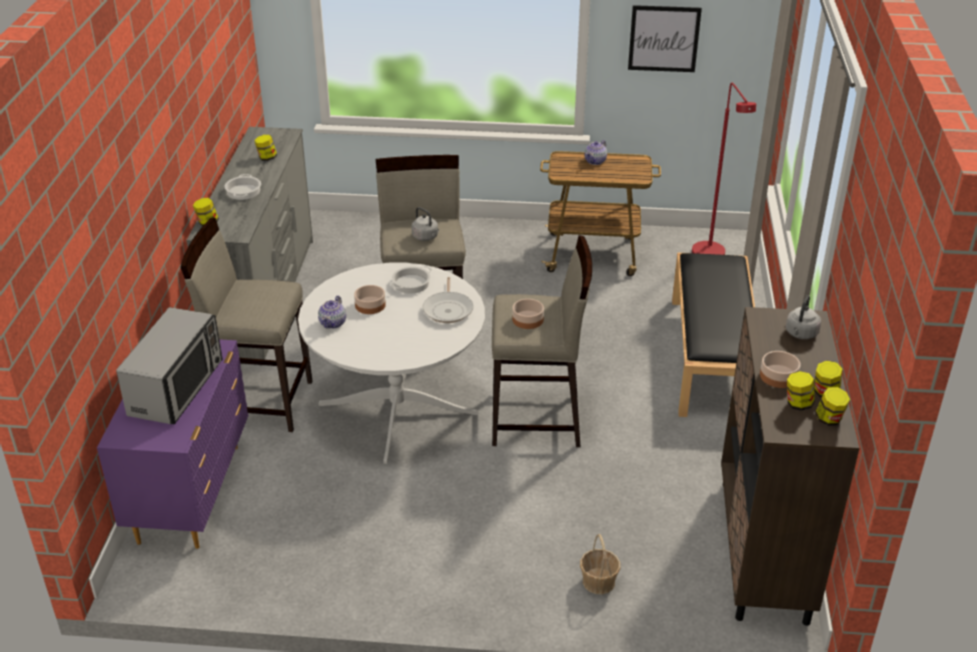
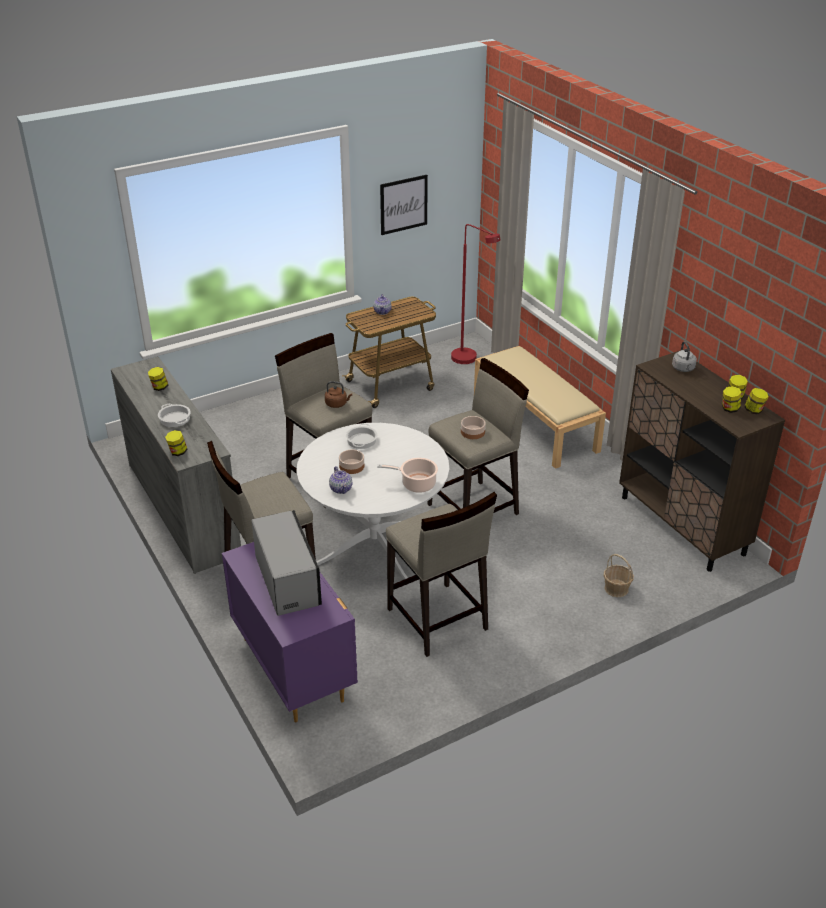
camera: 35 degrees left, 0 degrees up
grey kettle [412,207,439,241] -> brown kettle [325,381,352,408]
frying pan [423,277,474,323] -> none
black bench [672,253,755,417] -> beige bench [474,346,606,469]
bowl [760,351,801,388] -> none
none -> cooking pot [377,458,438,493]
none -> beige stool [386,492,497,657]

